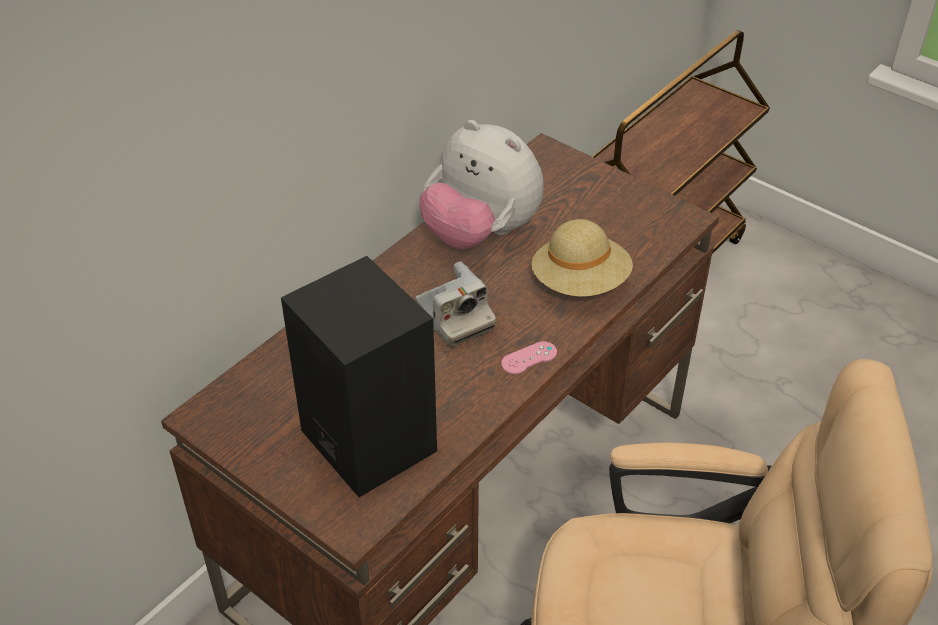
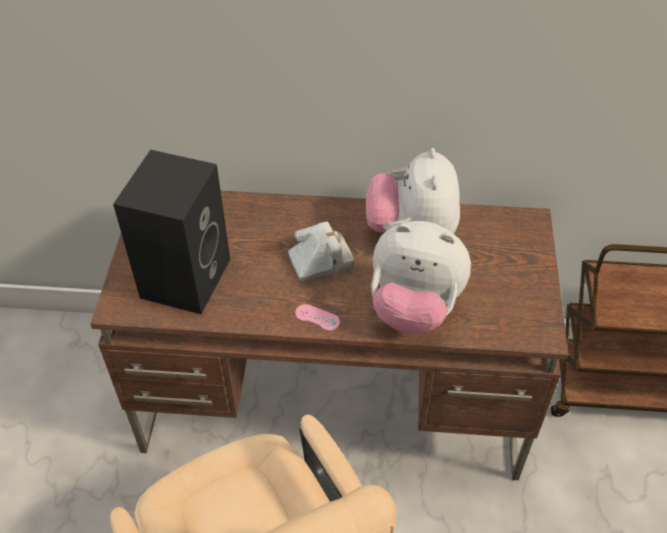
camera: 55 degrees right, 5 degrees up
camera [416,261,496,347] -> camera turned 135 degrees counterclockwise [288,221,354,282]
beige hat [531,219,633,297] -> plush toy [371,221,471,334]

